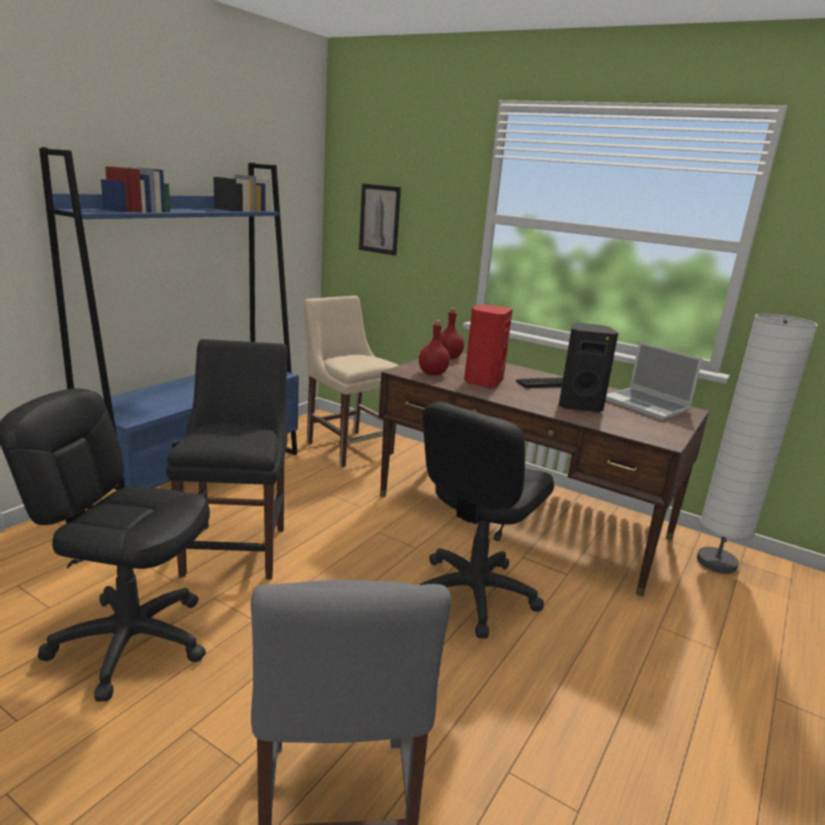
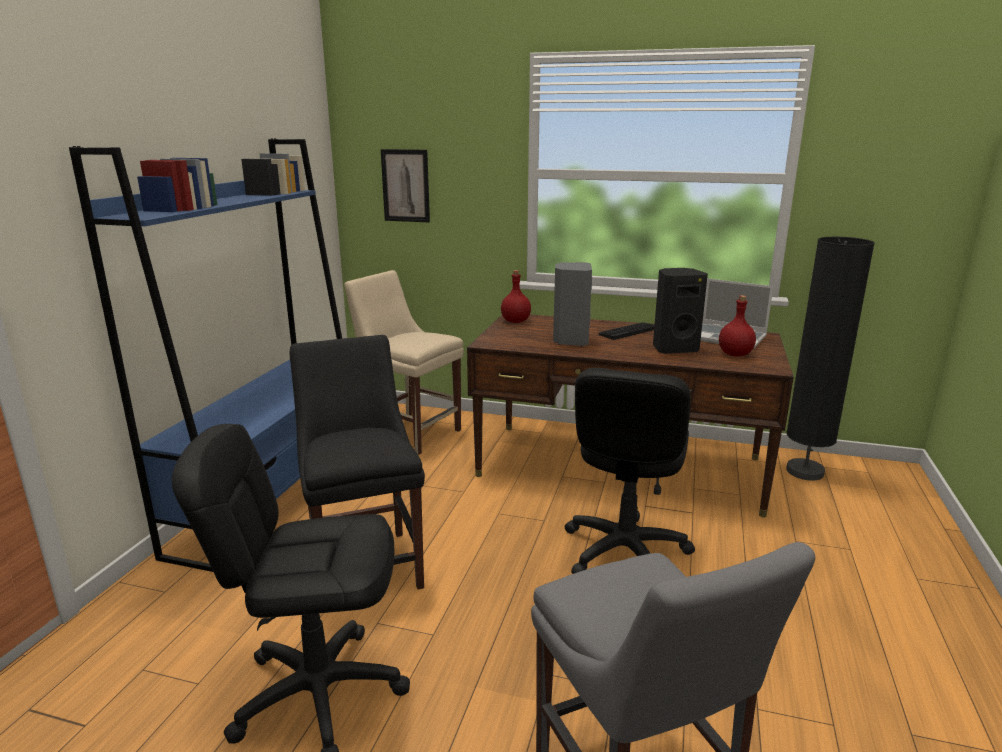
camera: 15 degrees left, 0 degrees up
red bottle [419,320,450,375] -> red bottle moved to [719,295,756,357]
red speaker [464,305,513,388] -> grey speaker [553,262,592,346]
white floor lamp [697,313,818,574] -> black floor lamp [786,237,875,481]

